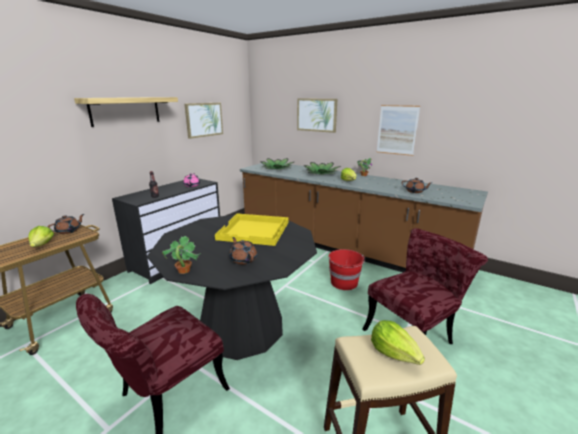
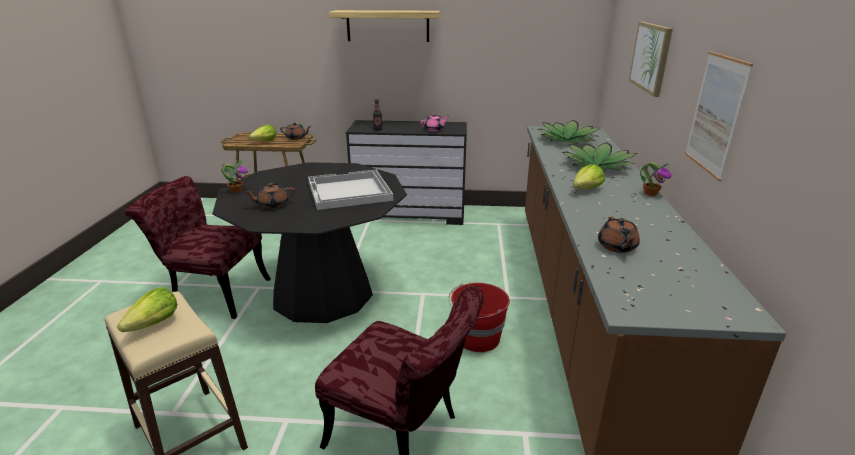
camera: 60 degrees right, 5 degrees up
picture [184,103,223,139] -> none
yellow tray [215,213,289,246] -> white tray [308,170,393,210]
brown teapot [229,237,257,265] -> brown teapot turned 135 degrees counterclockwise [244,183,295,209]

